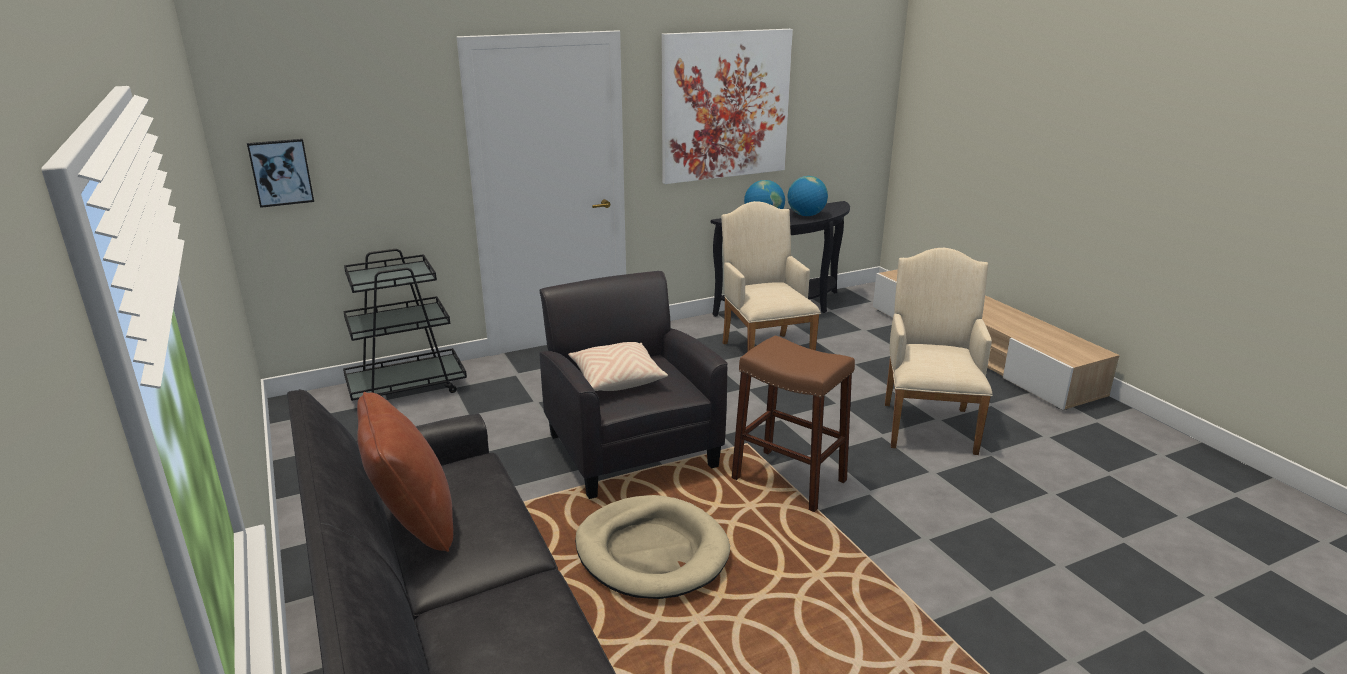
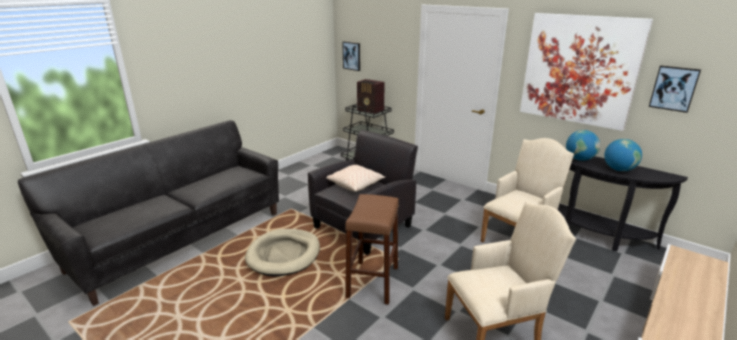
camera: 65 degrees right, 0 degrees up
brown pillow [357,392,453,552] -> none
none -> radio [357,79,385,114]
none -> picture [649,65,701,113]

